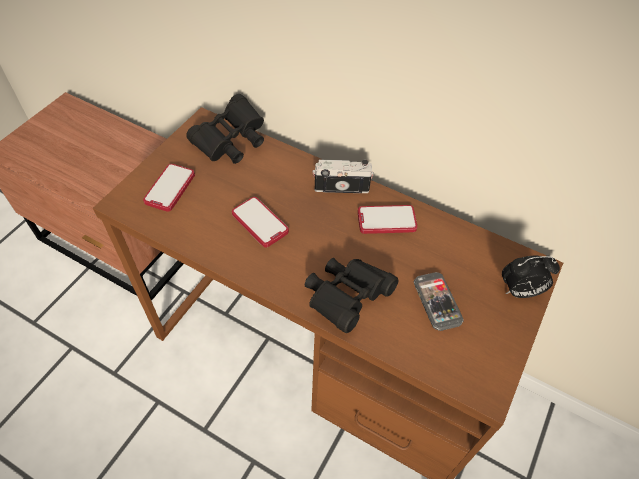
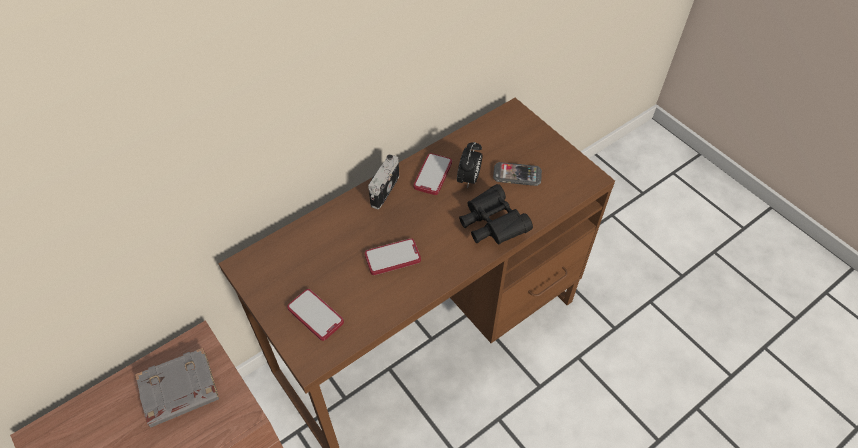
camera: 65 degrees left, 0 degrees up
black binoculars [186,94,264,164] -> none
alarm clock [502,256,560,298] -> alarm clock moved to [457,142,482,189]
none -> grey book [135,348,219,428]

